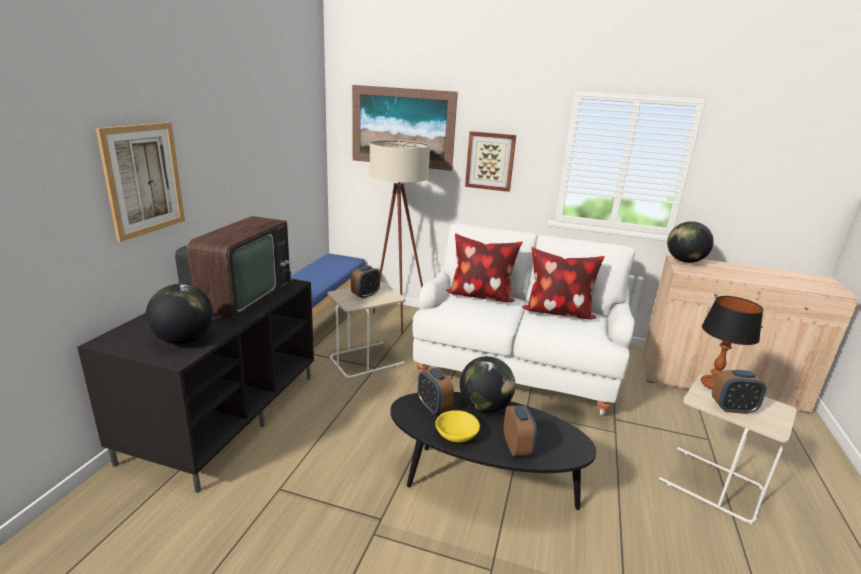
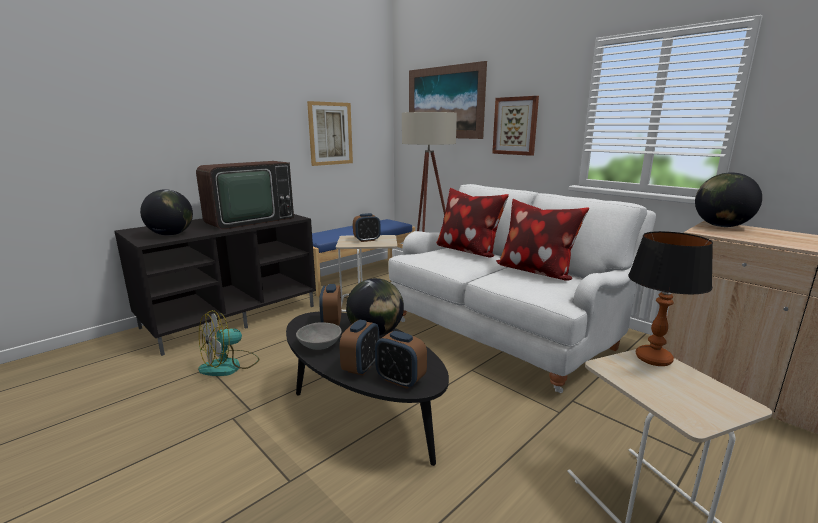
camera: 30 degrees right, 5 degrees down
picture [96,122,185,242] -> picture moved to [307,101,353,166]
yellow bowl [435,410,480,442] -> grey bowl [296,322,342,350]
alarm clock [712,370,767,414] -> alarm clock moved to [375,331,427,389]
none -> fan [198,310,260,376]

